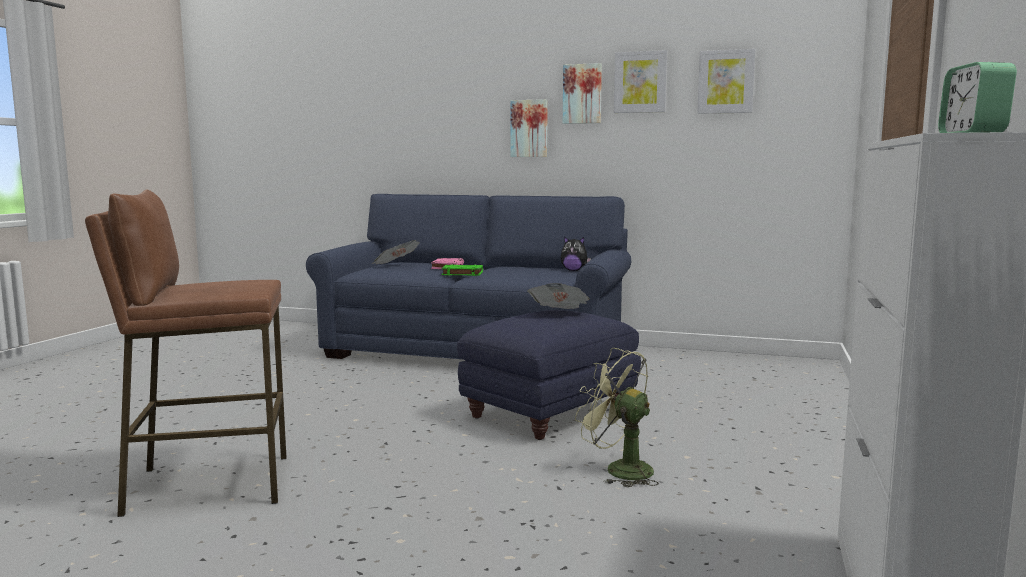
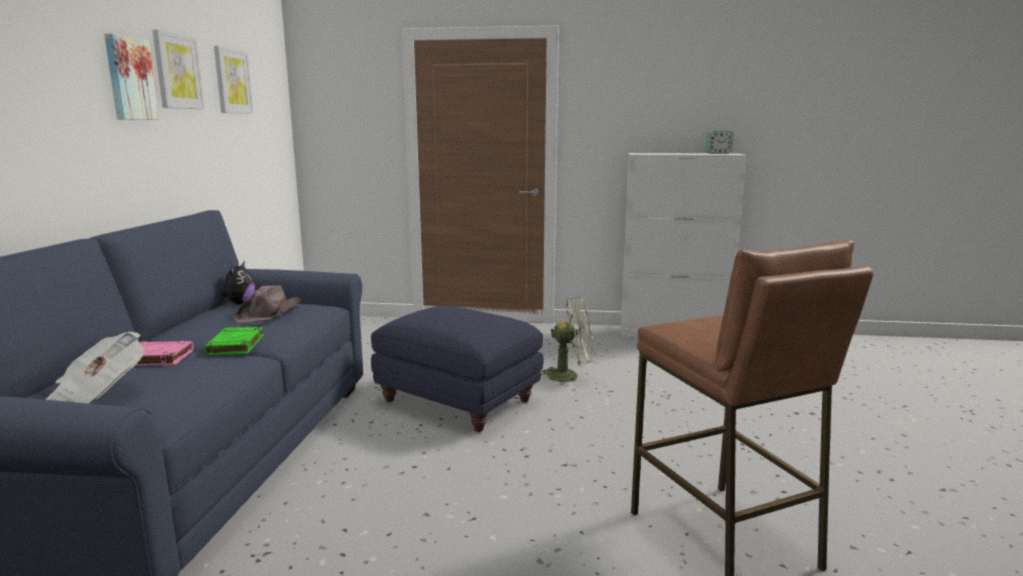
camera: 100 degrees left, 5 degrees up
picture [510,99,548,157] -> none
newspaper [527,283,590,309] -> none
green fan [575,348,659,487] -> green fan turned 120 degrees counterclockwise [541,297,594,387]
none -> brown hat [234,285,303,323]

